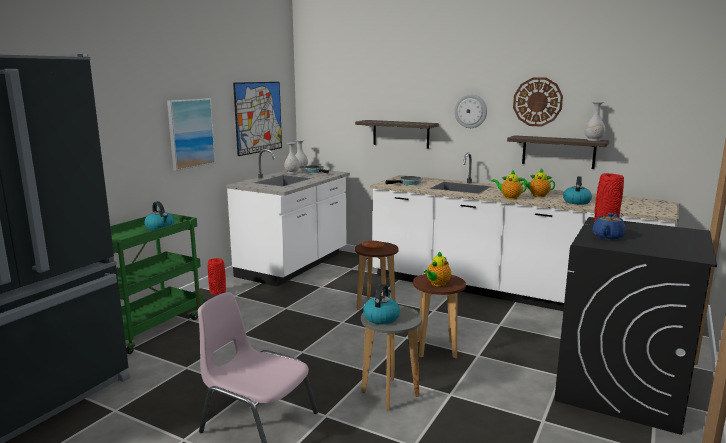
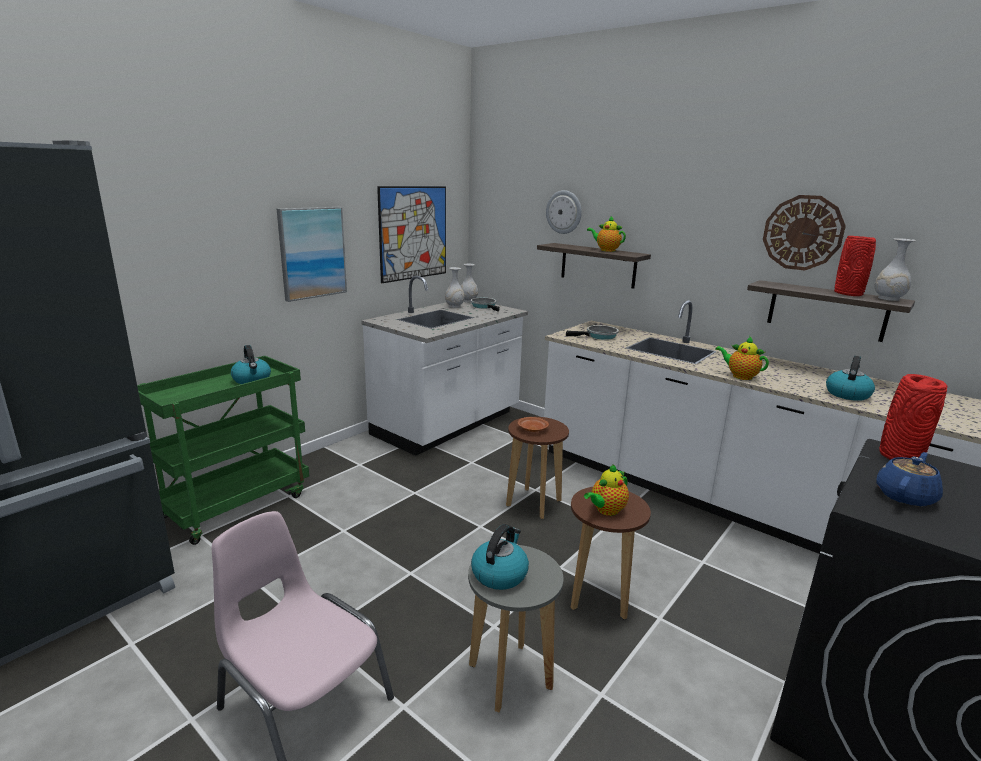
camera: 10 degrees right, 5 degrees up
red vase [208,258,226,295] -> red vase moved to [834,236,876,296]
wall clock [454,94,487,128] -> wall clock moved to [546,190,582,234]
teapot [522,168,555,197] -> teapot moved to [587,216,626,252]

